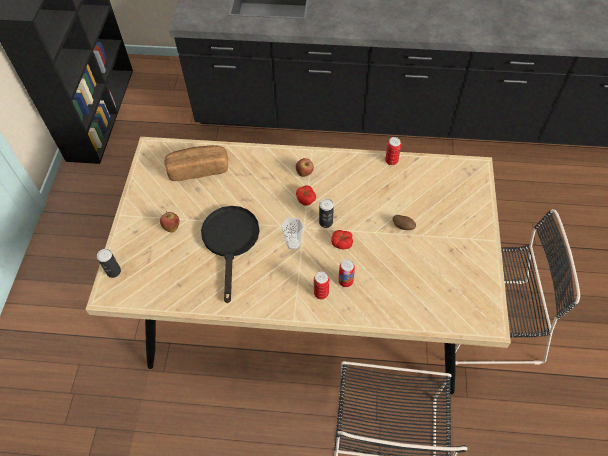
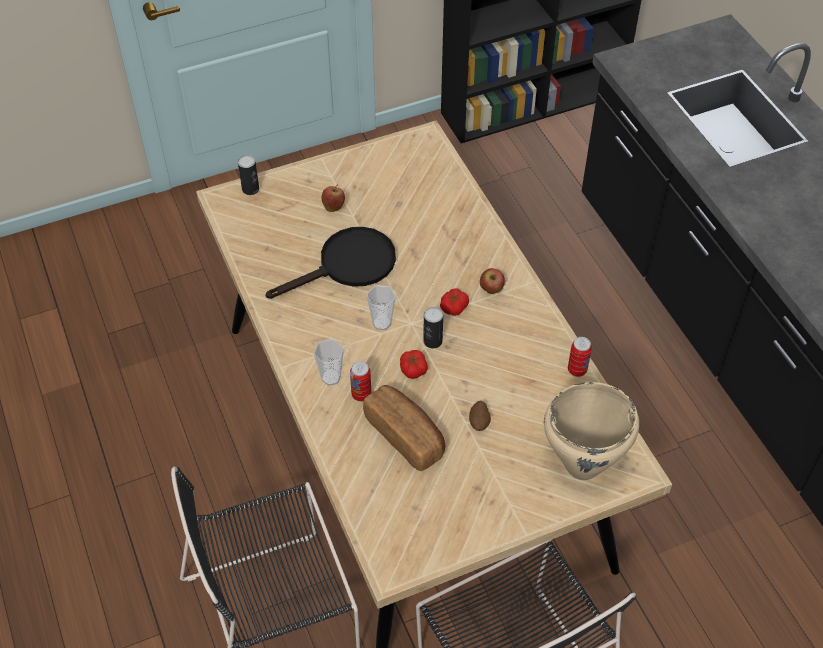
camera: 60 degrees right, 5 degrees down
bread [165,145,228,181] -> bread moved to [363,385,446,471]
can [314,271,329,299] -> cup [314,339,344,386]
none -> beige cooking pot [544,382,639,480]

